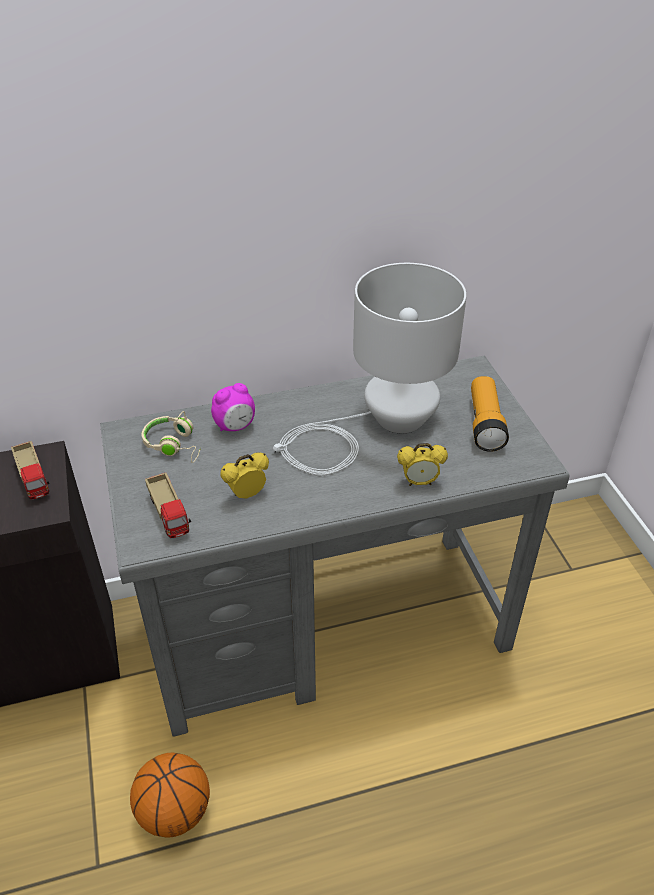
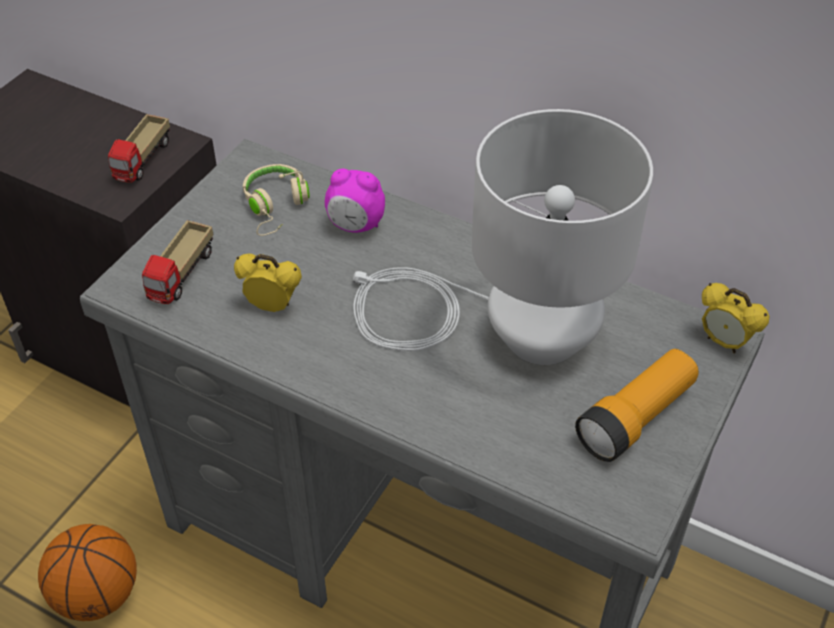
camera: 45 degrees right, 5 degrees up
alarm clock [397,443,448,486] -> alarm clock moved to [702,283,769,353]

